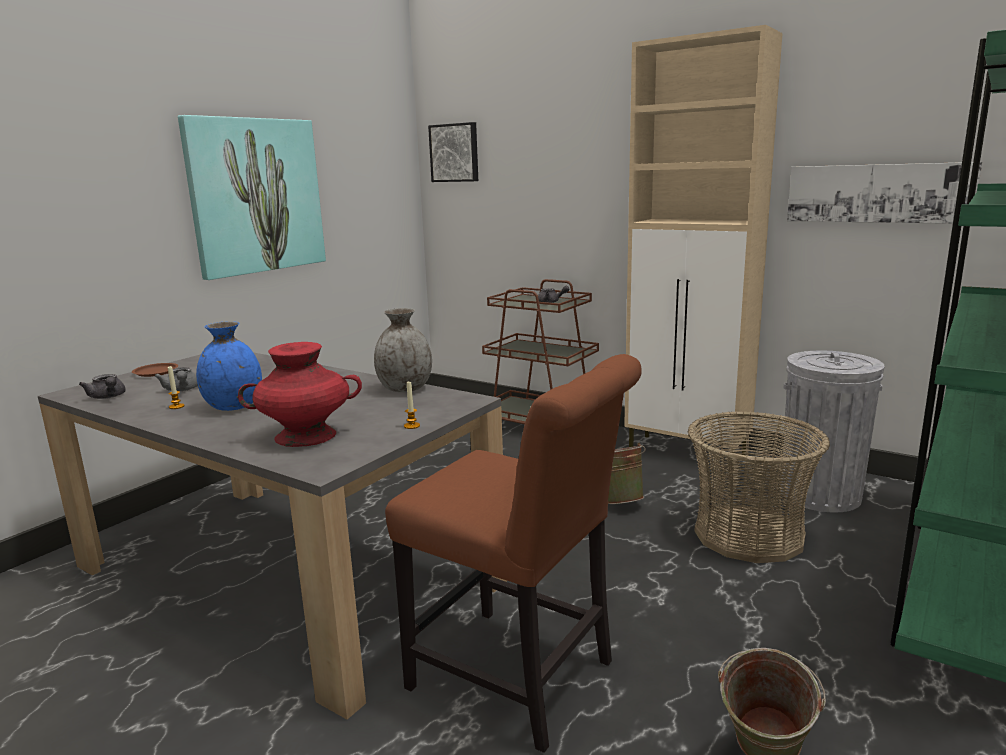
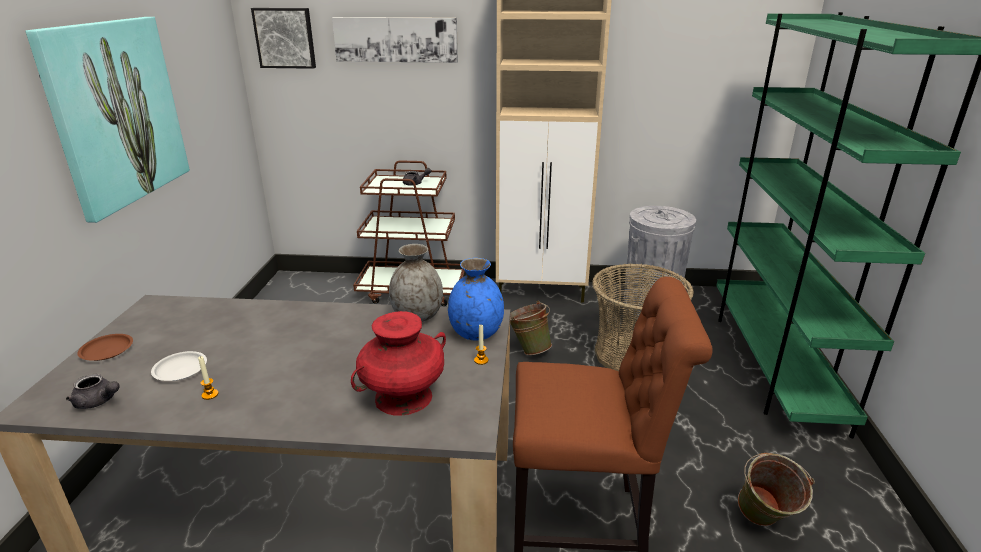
camera: 30 degrees left, 10 degrees up
grey teapot [155,367,198,391] -> white plate [151,351,207,381]
blue vase [196,321,262,411] -> blue vase moved to [448,258,504,341]
picture [787,162,982,224] -> picture moved to [332,17,458,63]

